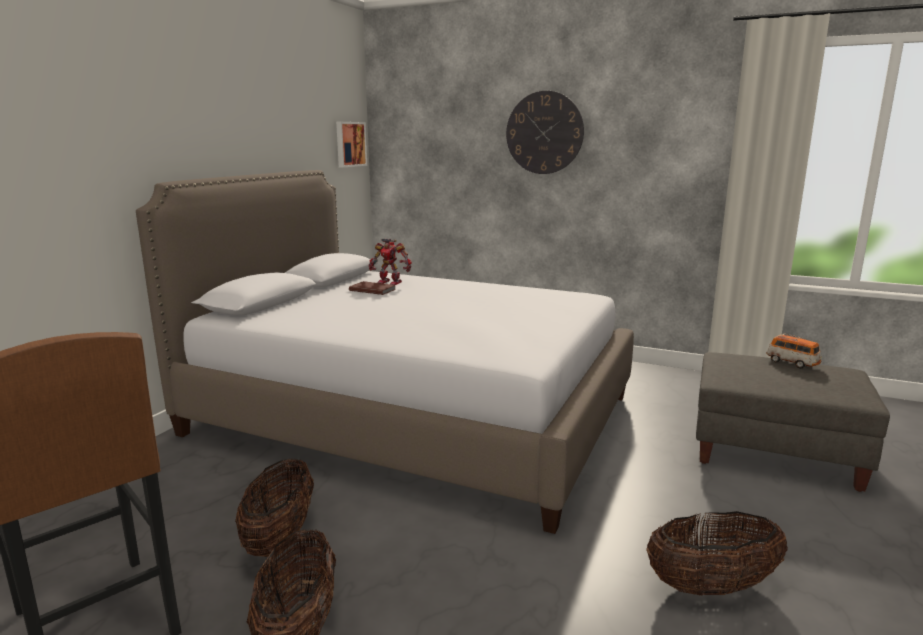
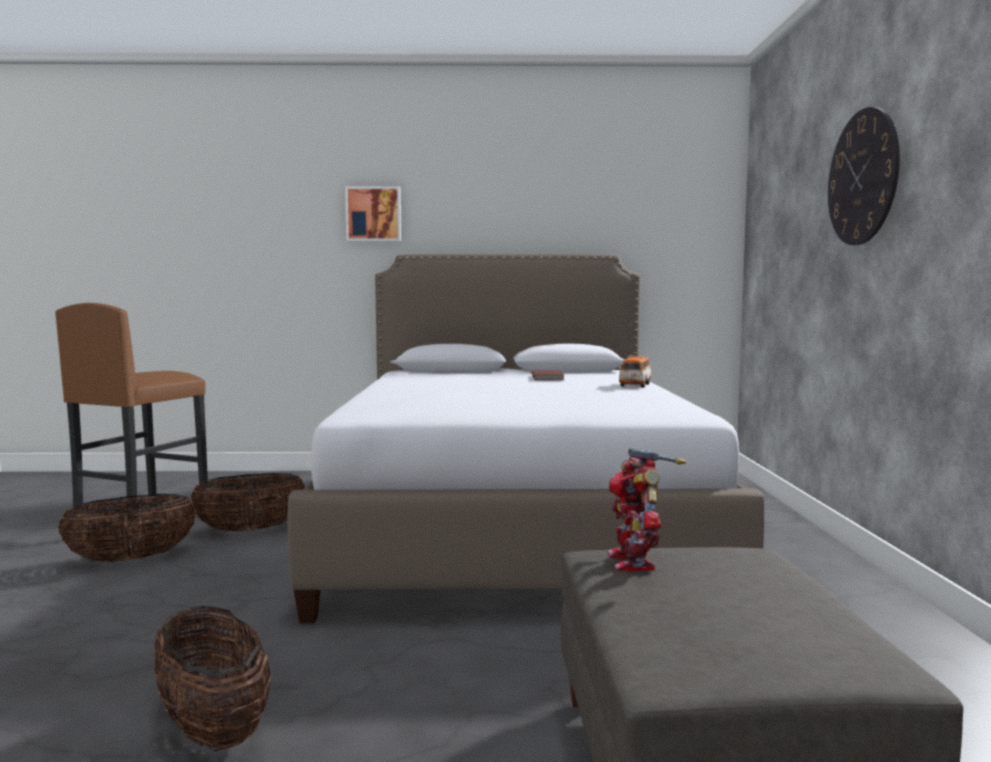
camera: 65 degrees right, 10 degrees down
picture [336,122,367,167] -> picture moved to [345,186,401,241]
toy robot [369,239,412,285] -> toy robot moved to [607,448,686,571]
toy car [766,333,822,368] -> toy car moved to [619,355,651,387]

